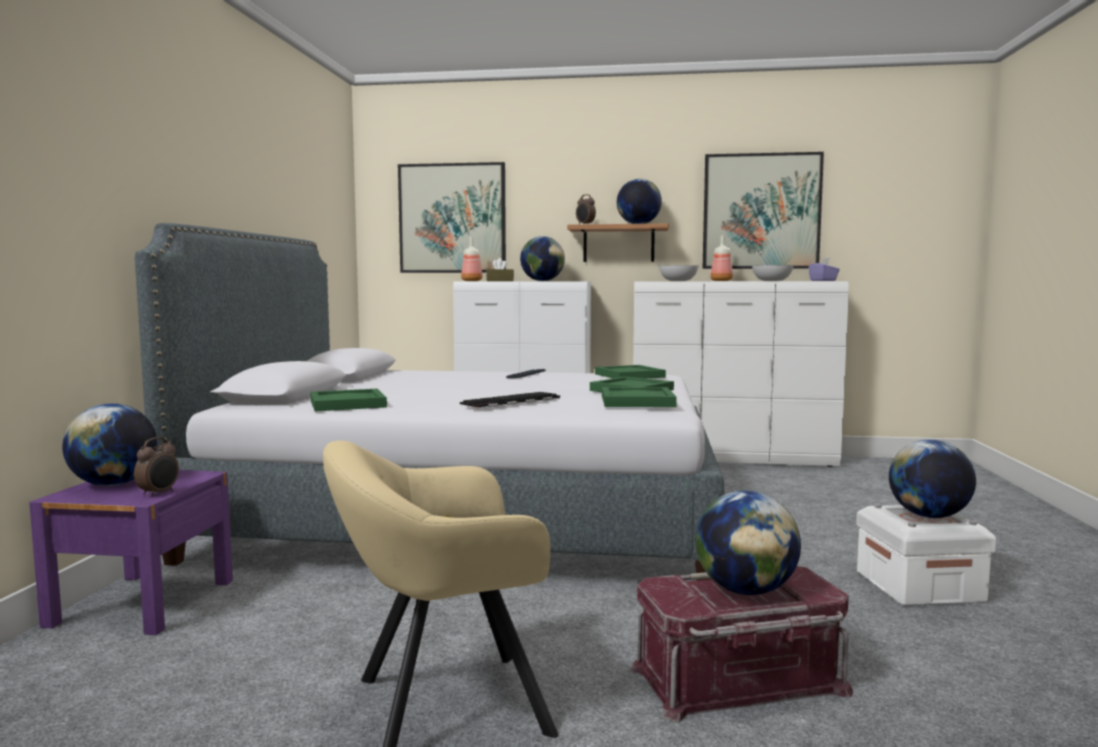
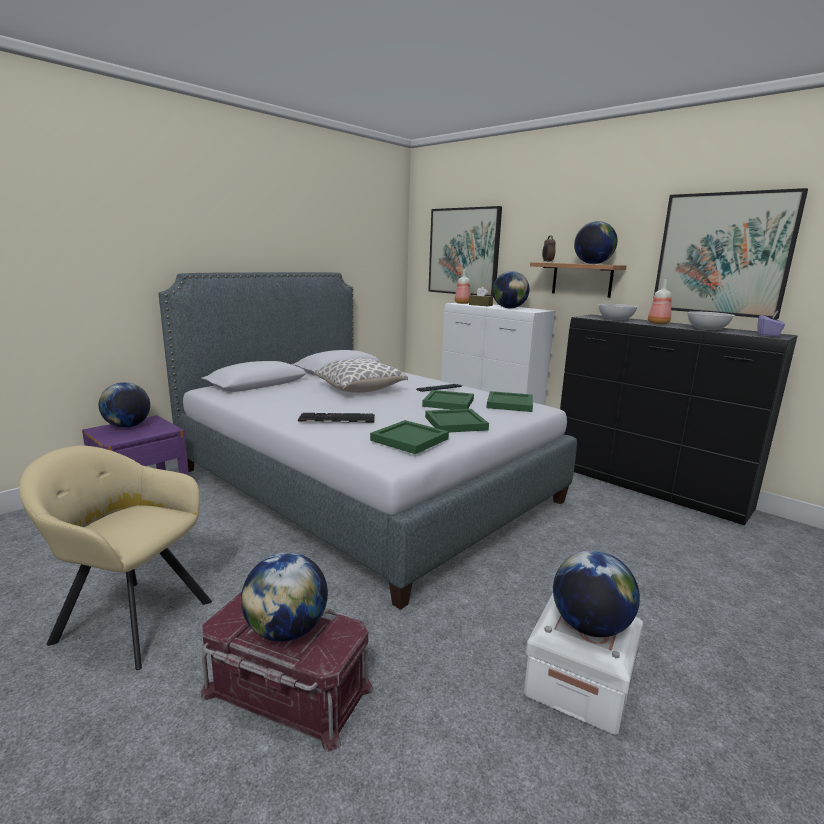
camera: 35 degrees right, 10 degrees up
alarm clock [134,437,179,497] -> none
green tray [310,389,387,411] -> green tray moved to [422,390,474,410]
white dresser [633,281,849,467] -> black dresser [560,314,798,525]
none -> pillow [314,358,408,393]

